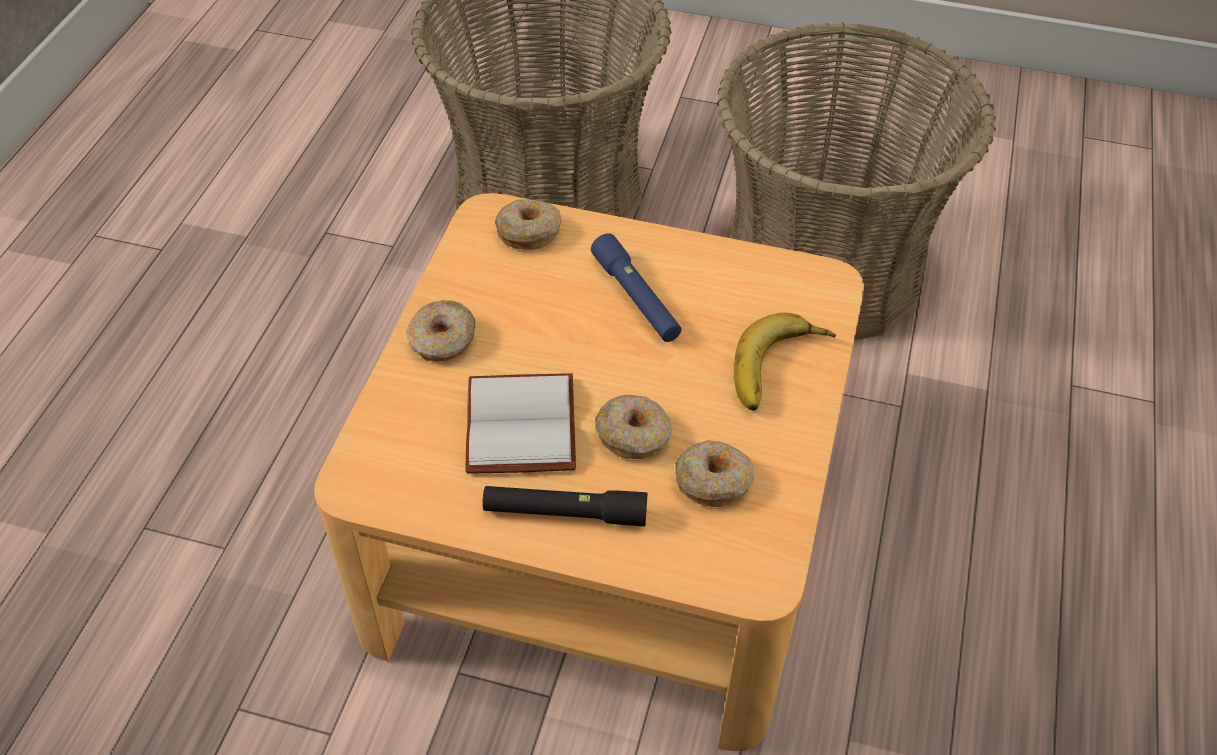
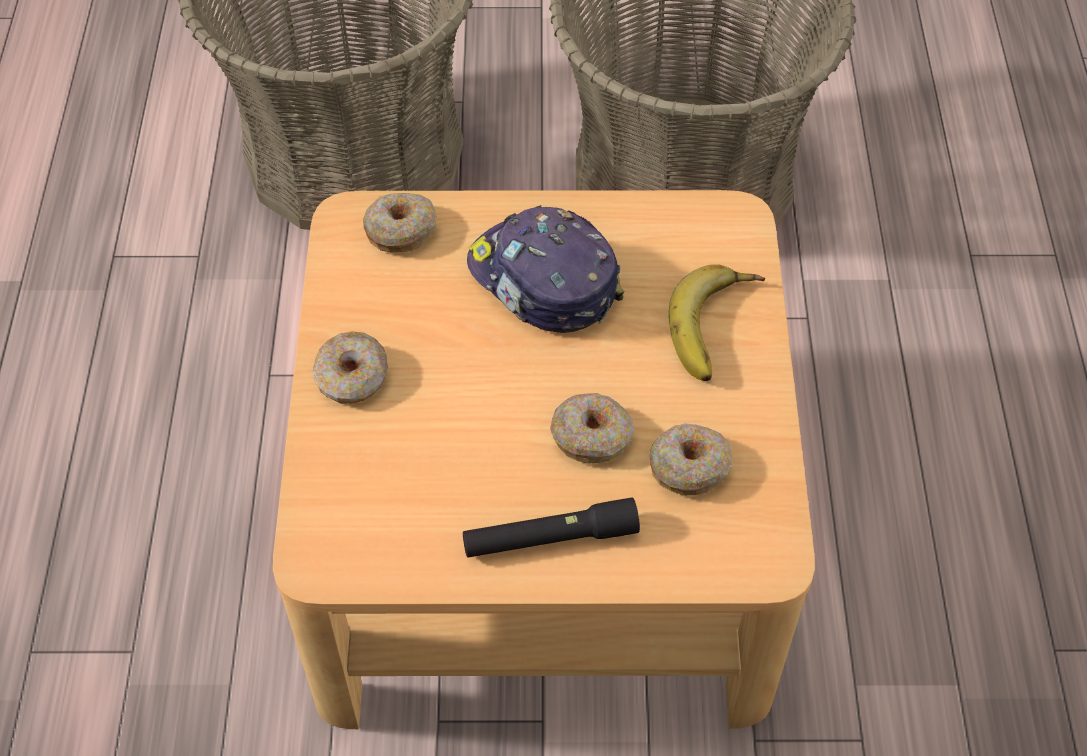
camera: 15 degrees left, 5 degrees up
white book [465,373,576,474] -> none
blue flashlight [591,233,682,342] -> cap [467,205,625,333]

